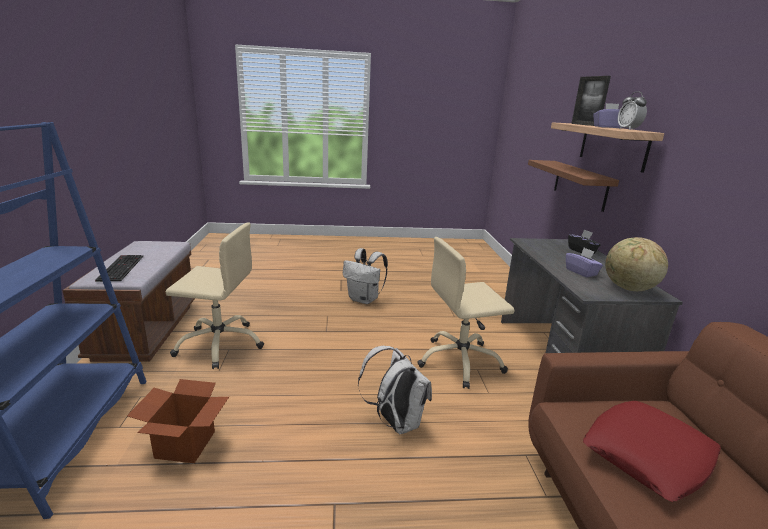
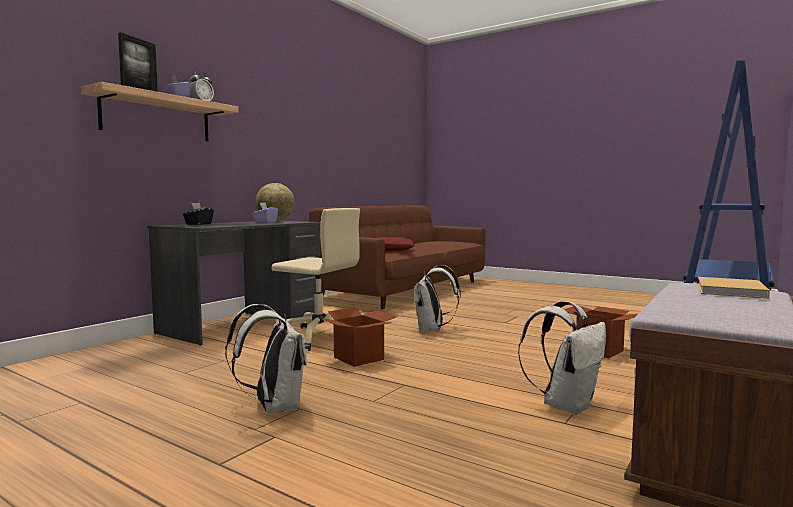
camera: 140 degrees left, 15 degrees down
keyboard [95,255,143,282] -> beige book [698,277,770,299]
beige office chair [166,222,264,369] -> white backpack [518,301,606,415]
brown shelf [528,160,619,212] -> none
none -> cardboard box [319,307,397,367]

